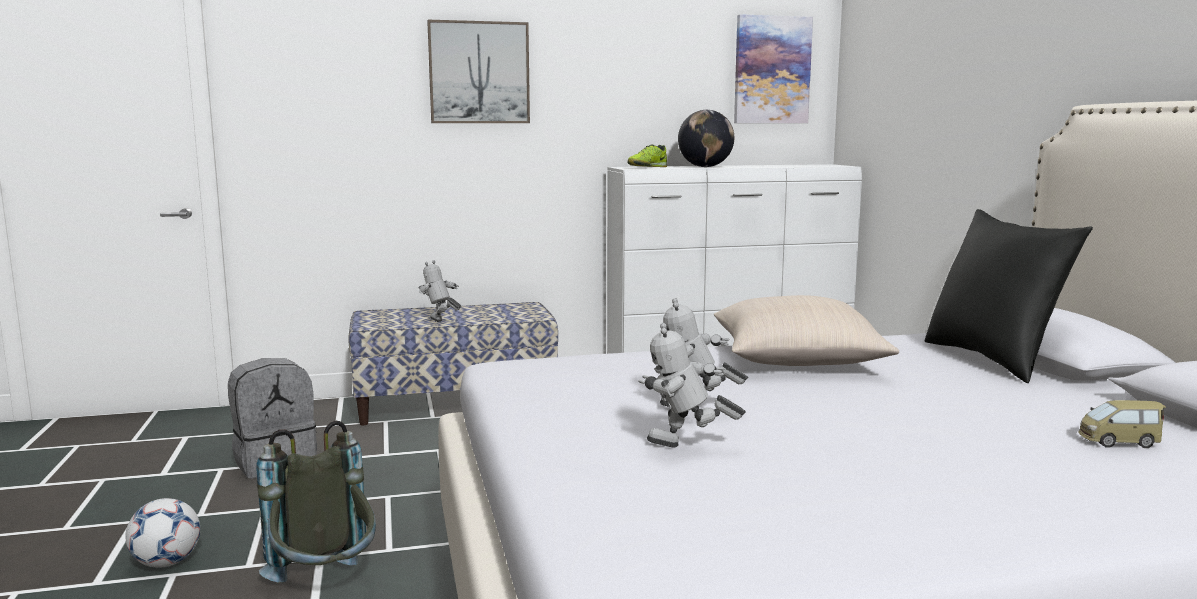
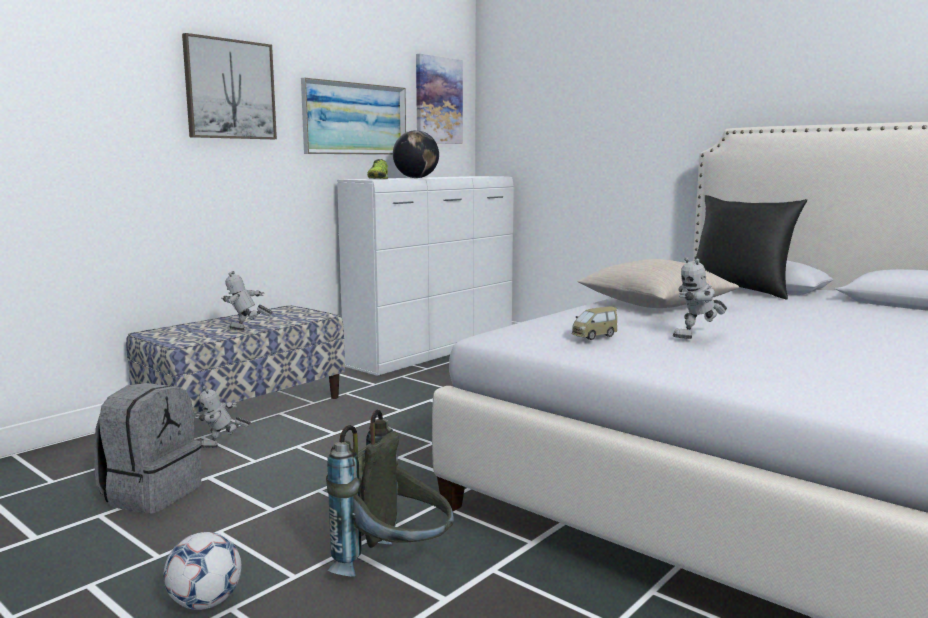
camera: 35 degrees left, 0 degrees up
toy robot [638,323,745,447] -> toy robot moved to [195,386,251,448]
toy car [1078,400,1166,448] -> toy car moved to [572,306,617,340]
none -> picture [301,77,406,155]

